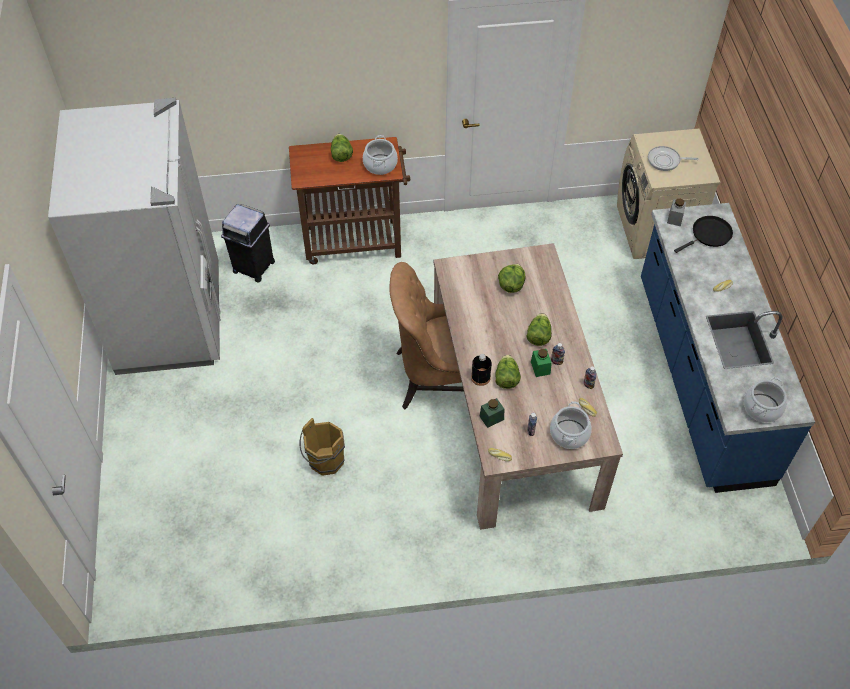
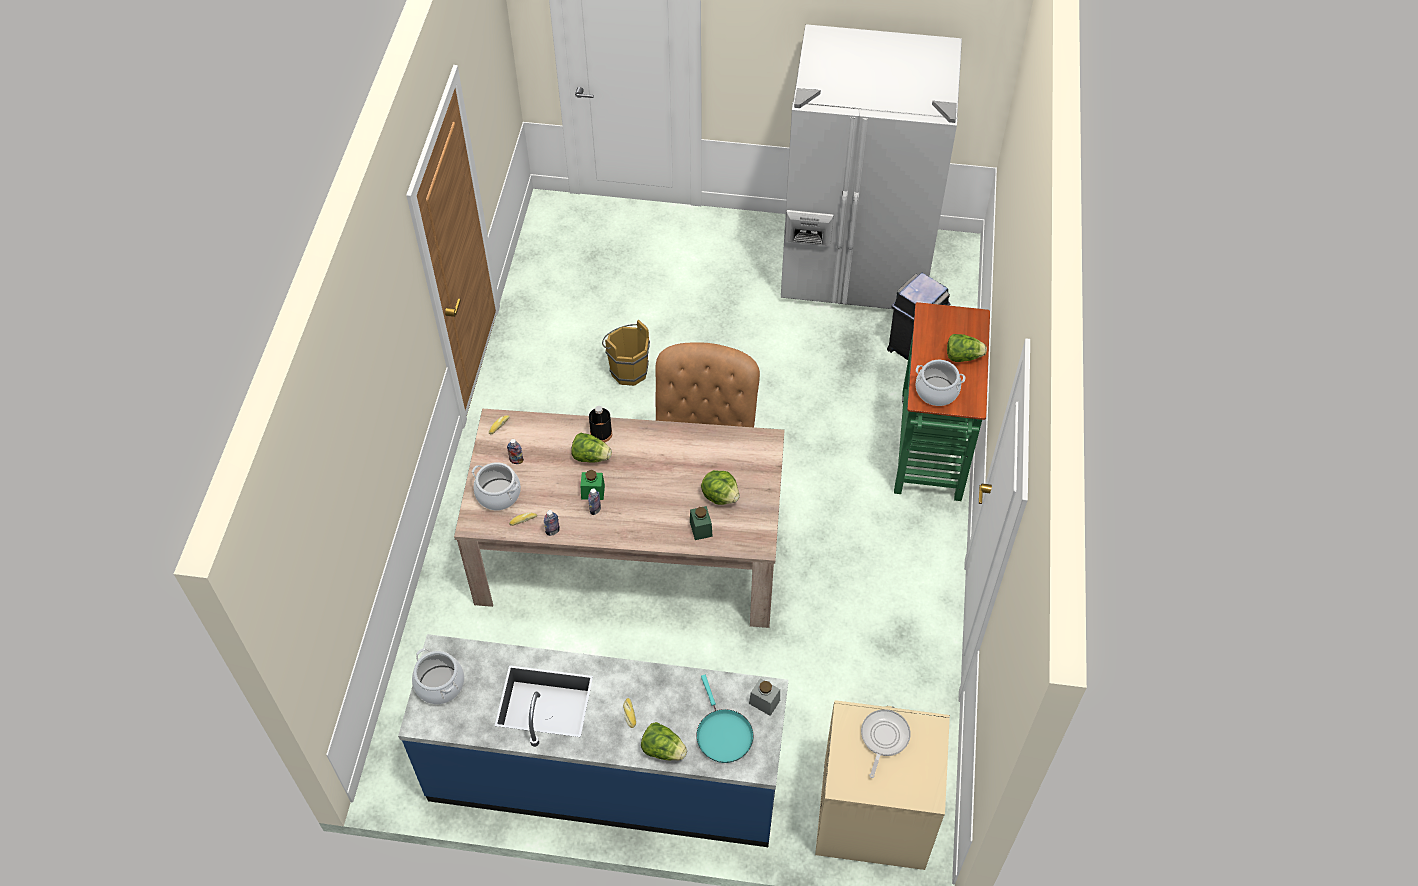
camera: 105 degrees right, 0 degrees up
brown cart [289,137,410,264] -> green cart [894,302,990,501]
green jar [480,398,504,428] -> green jar moved to [690,506,713,540]
lettuce [526,313,552,346] -> lettuce moved to [641,722,687,760]
black frying pan [674,216,733,253] -> turquoise frying pan [696,675,754,763]

